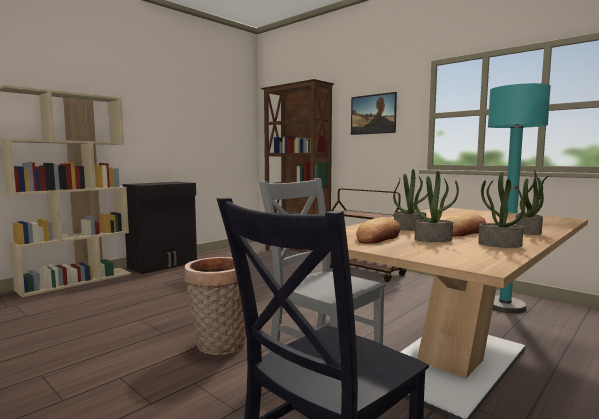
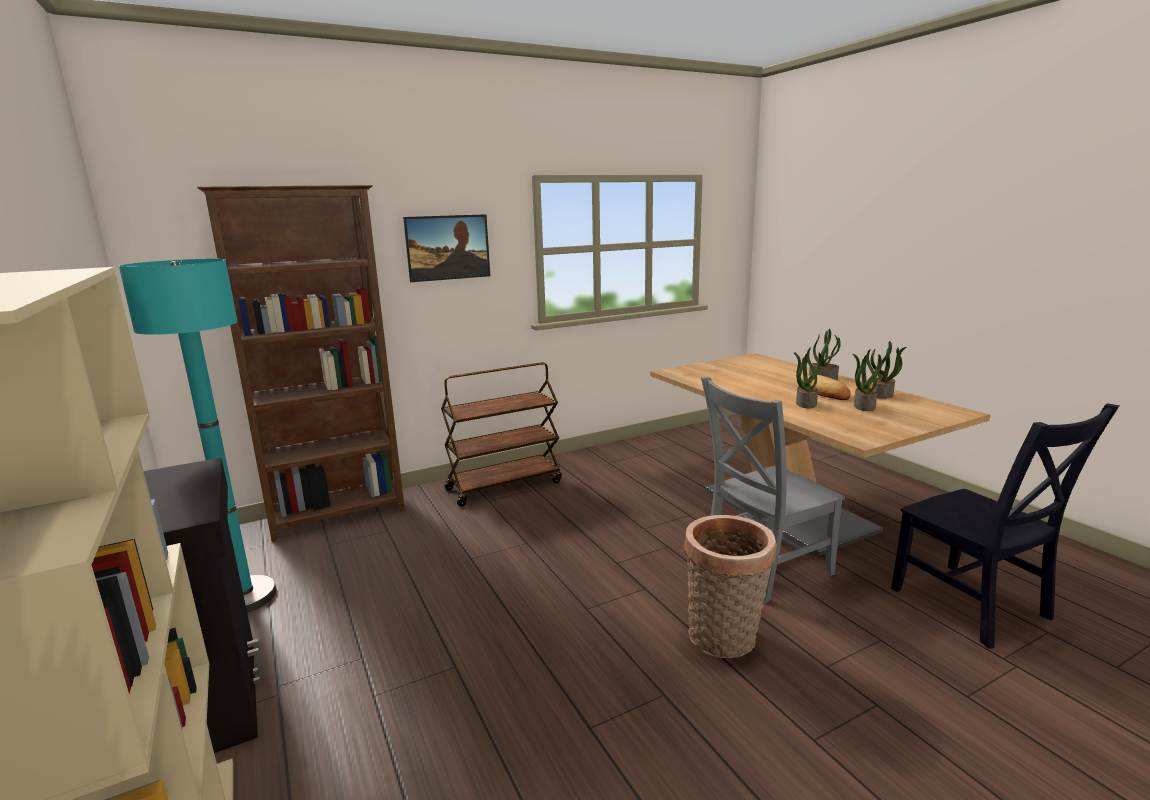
camera: 70 degrees left, 10 degrees up
bread [356,217,401,244] -> none
turquoise floor lamp [488,83,551,313] -> turquoise floor lamp moved to [119,259,277,613]

